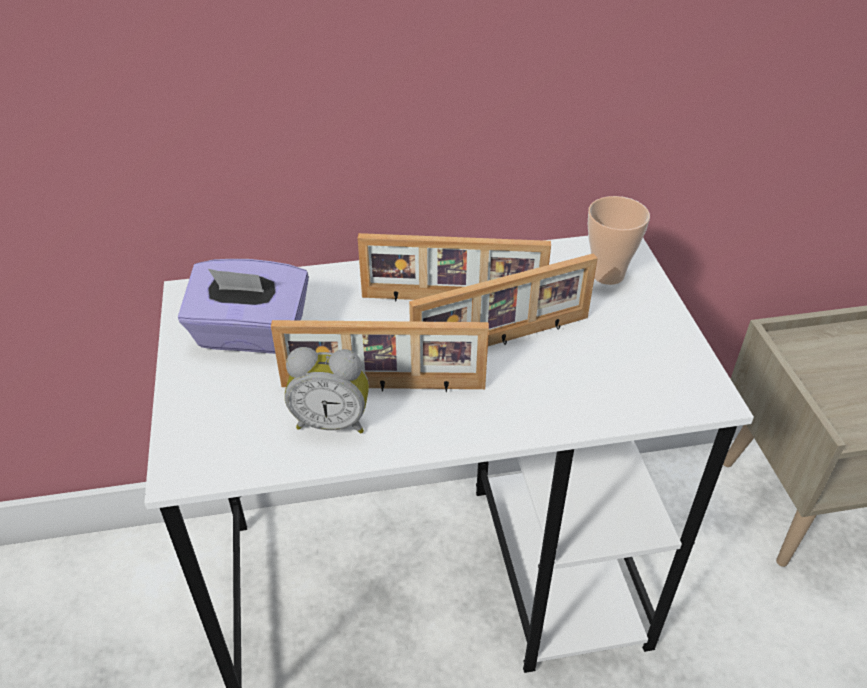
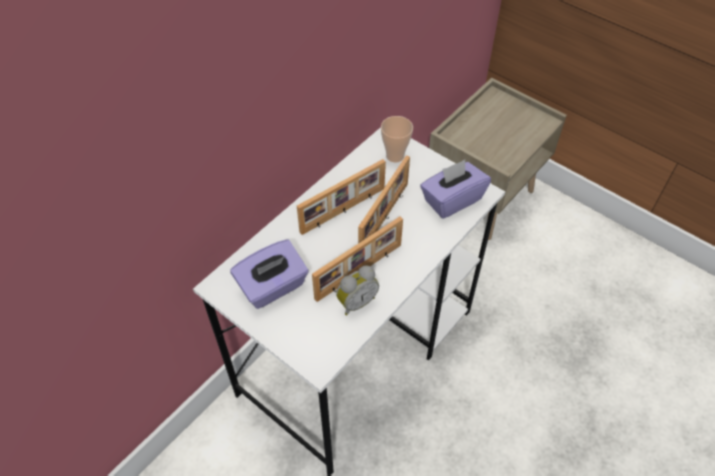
camera: 40 degrees left, 10 degrees up
none -> purple tissue box [420,160,491,219]

